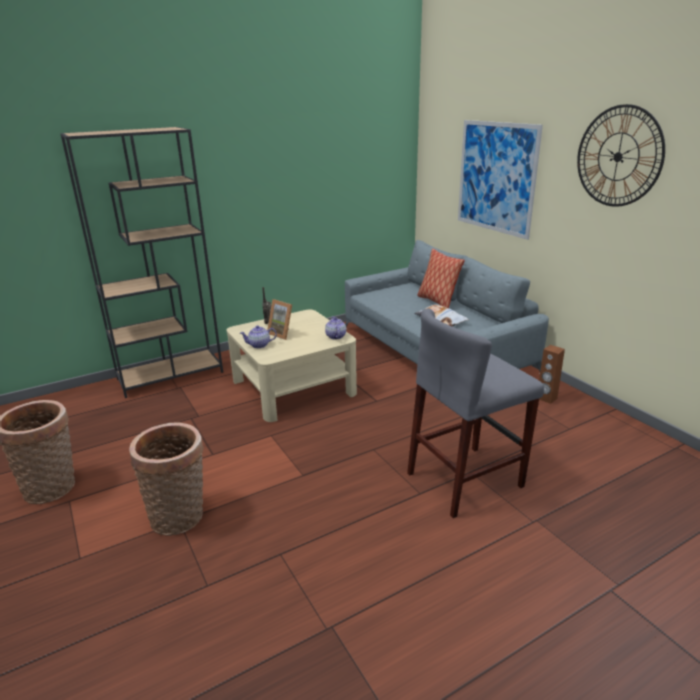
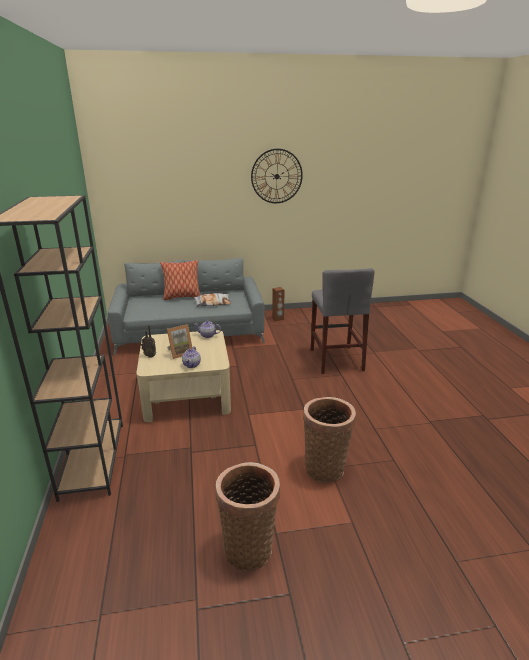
camera: 70 degrees left, 0 degrees up
picture [458,120,543,240] -> none

